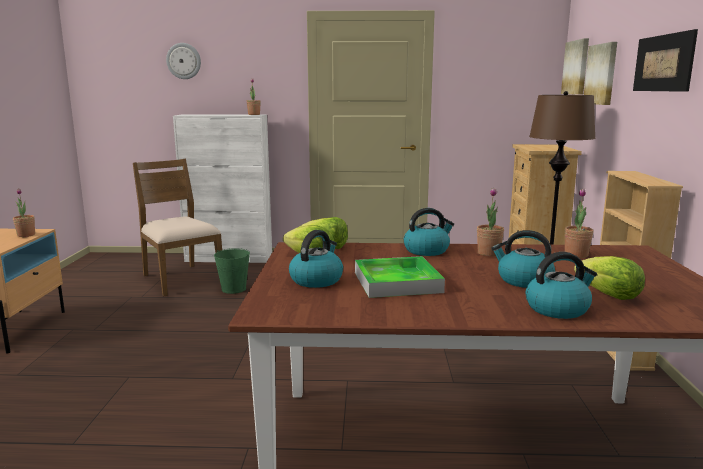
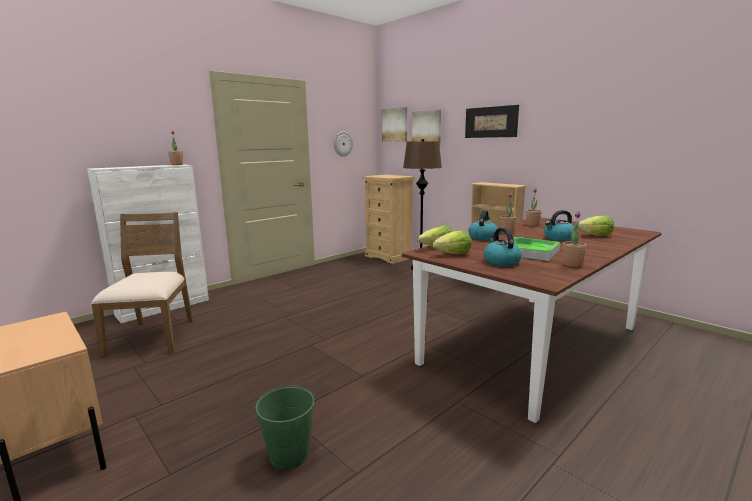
camera: 45 degrees left, 0 degrees up
potted plant [13,188,35,237] -> potted plant moved to [563,211,587,267]
brown chair [133,159,222,296] -> brown chair turned 75 degrees clockwise [91,212,193,358]
wall clock [166,43,201,79] -> wall clock moved to [334,131,353,157]
green bucket [214,248,250,294] -> green bucket moved to [254,386,315,469]
kettle [526,252,597,319] -> none

